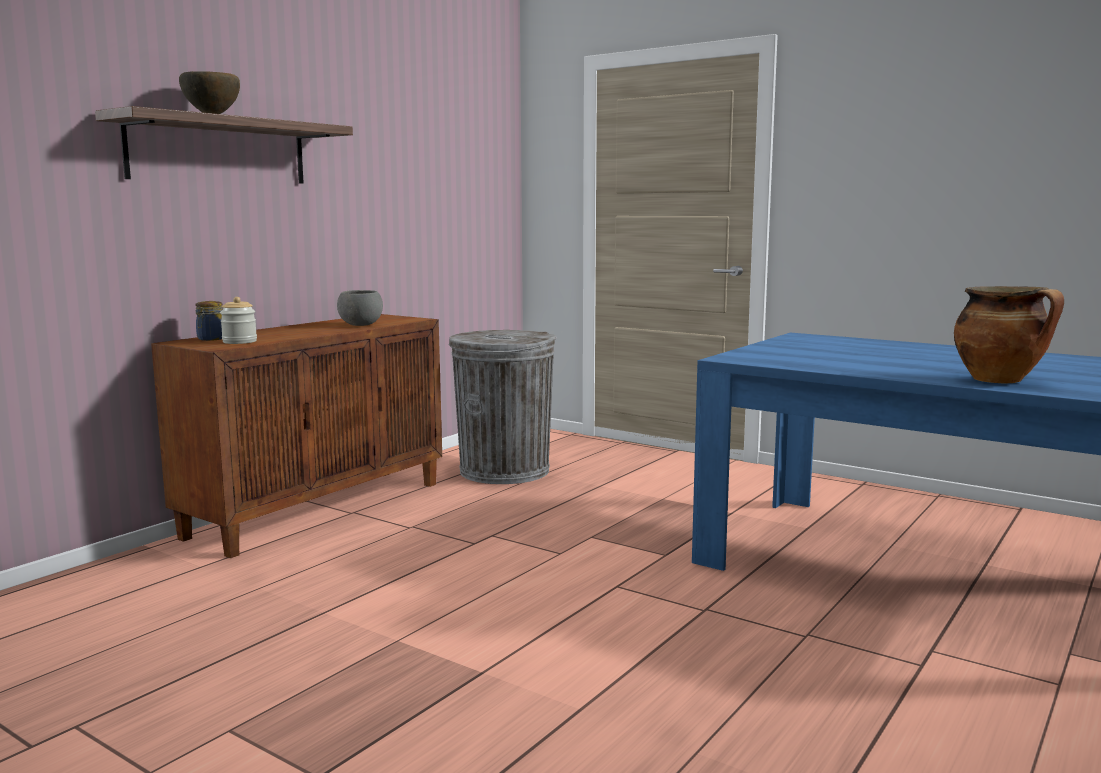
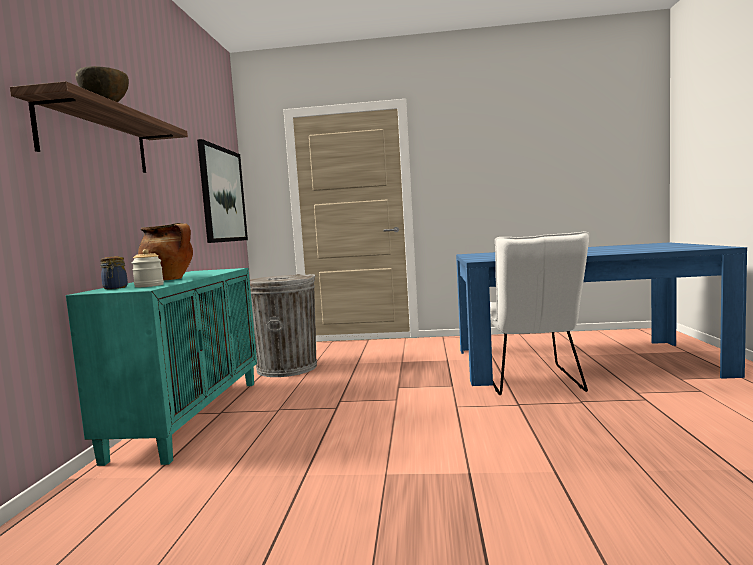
camera: 30 degrees left, 5 degrees down
brown cabinet [151,314,442,558] -> turquoise cabinet [66,268,257,466]
grey bowl [337,290,383,326] -> none
cooking pot [954,286,1064,383] -> cooking pot moved to [138,223,193,281]
none -> picture [197,139,248,243]
none -> white chair [490,231,590,395]

